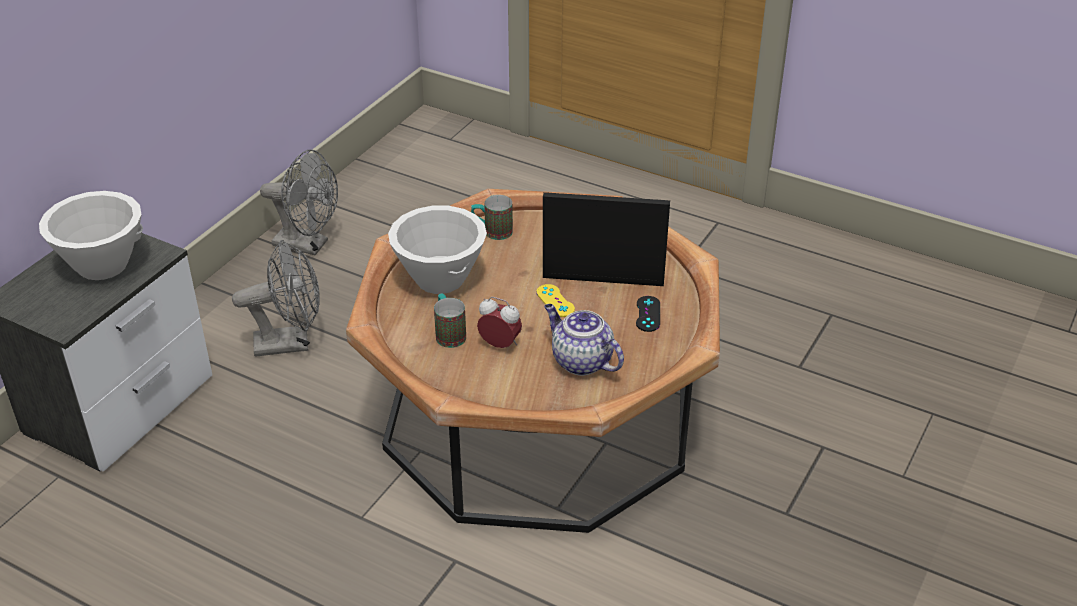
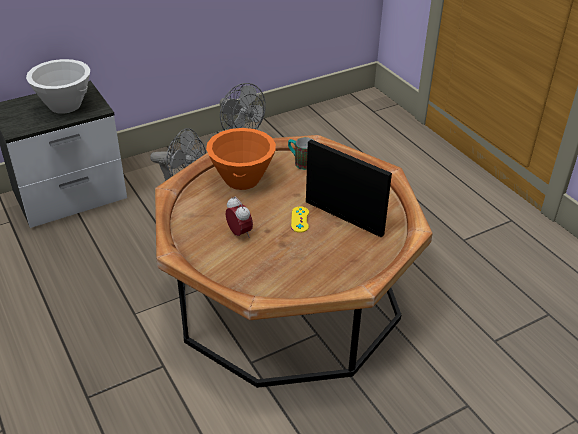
camera: 30 degrees right, 0 degrees up
white bowl [388,206,487,294] -> orange bowl [206,128,276,190]
mug [434,293,466,348] -> none
teapot [544,304,624,376] -> none
black game controller [636,296,660,332] -> none

